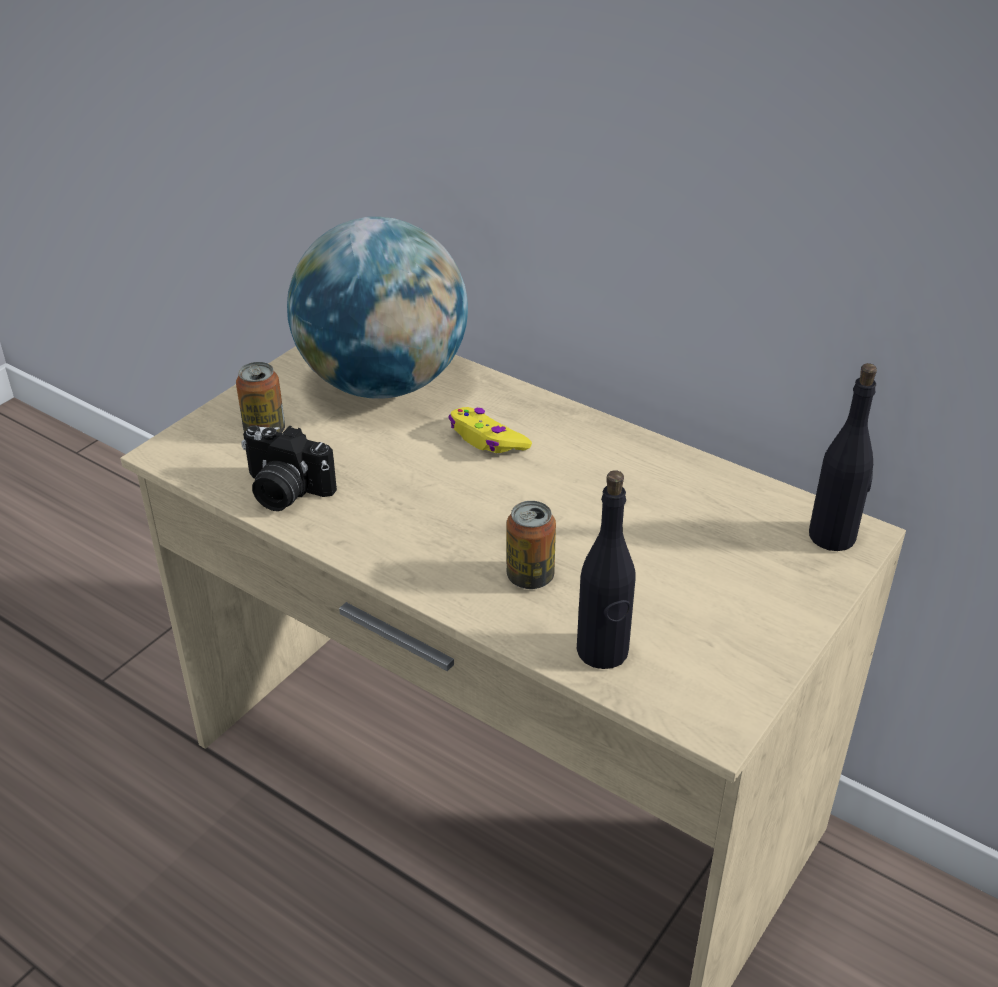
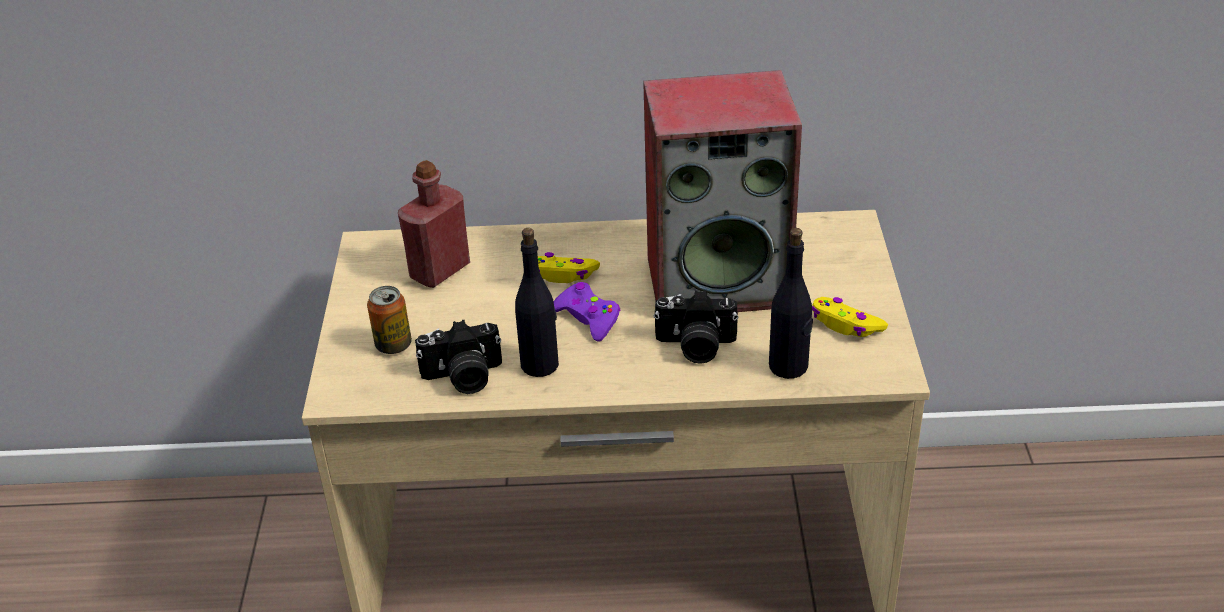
camera: 35 degrees left, 0 degrees up
globe [287,217,468,399] -> red bottle [398,160,470,288]
can [507,501,556,589] -> camera [653,290,739,364]
black bottle [809,363,877,551] -> black bottle moved to [515,228,559,377]
none -> purple game controller [554,282,621,342]
none -> speaker [643,70,802,312]
none -> yellow game controller [812,297,888,337]

